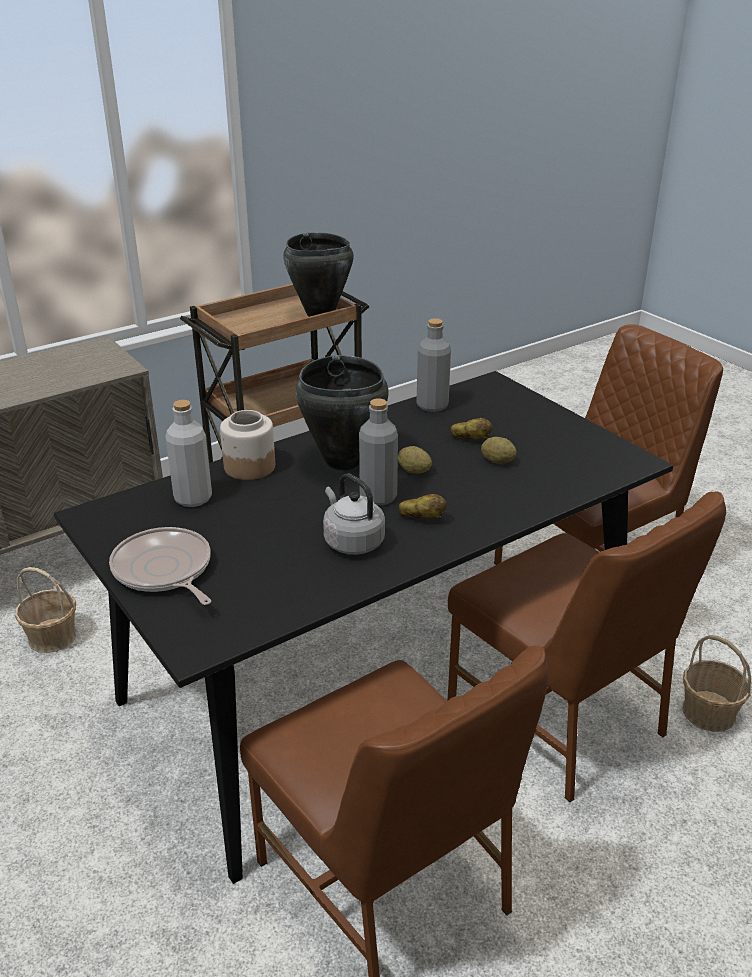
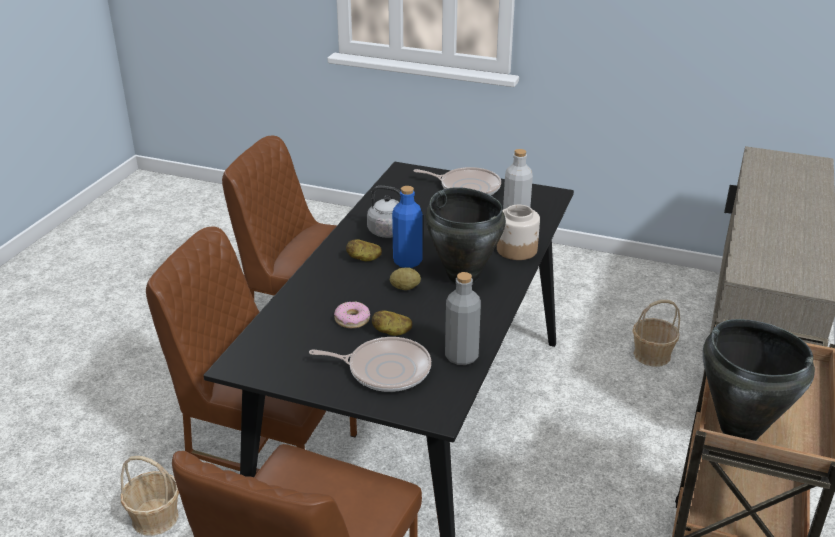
camera: 145 degrees right, 0 degrees up
grey bottle [359,398,398,506] -> blue bottle [392,186,423,268]
potato [481,437,516,464] -> donut [334,302,370,328]
none -> frying pan [309,337,431,392]

